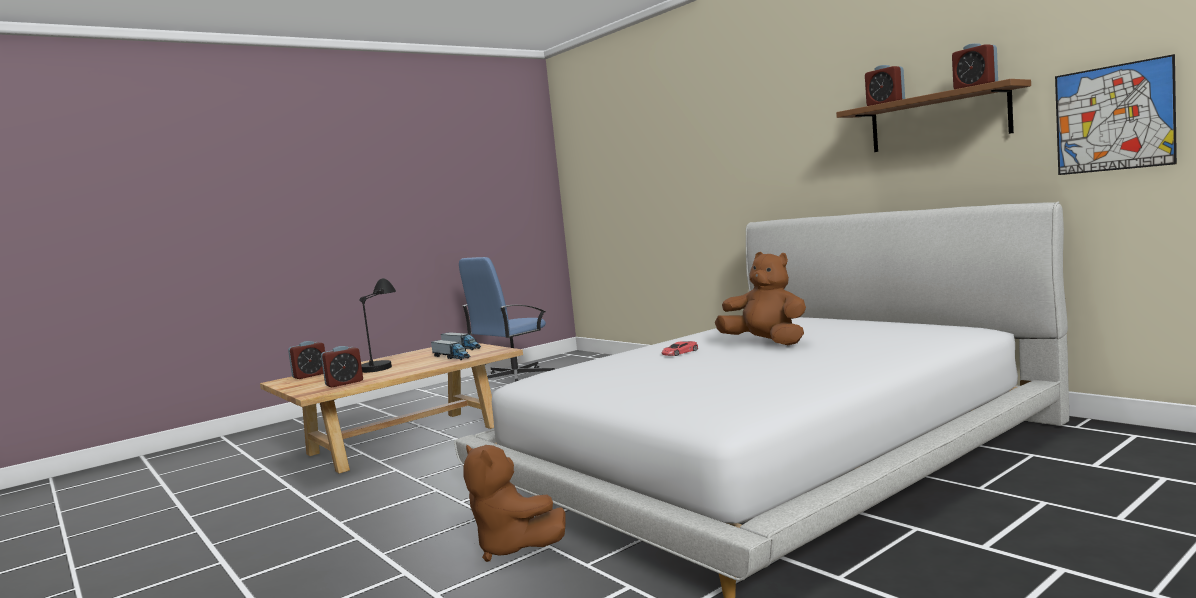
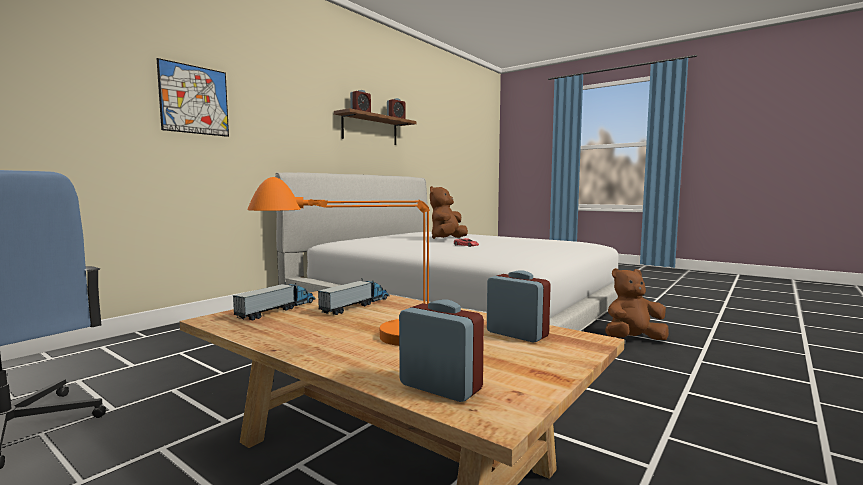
camera: 105 degrees left, 0 degrees up
black table lamp [359,278,396,373] -> orange table lamp [247,177,430,346]
brown plush toy [463,445,566,562] -> brown plush toy turned 135 degrees counterclockwise [605,268,669,340]
picture [1055,54,1177,175] -> picture moved to [156,58,229,137]

